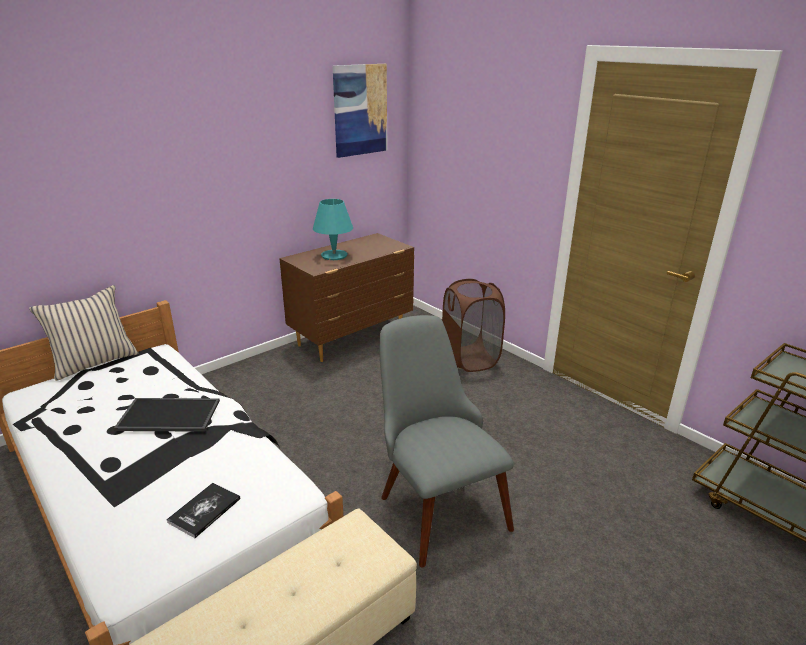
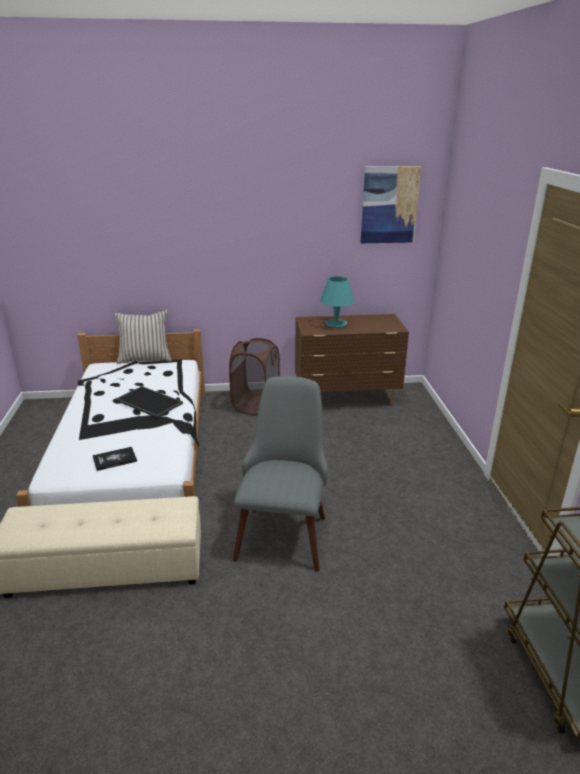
camera: 35 degrees right, 0 degrees up
brown laundry basket [442,279,505,372] -> brown laundry basket moved to [229,338,280,415]

